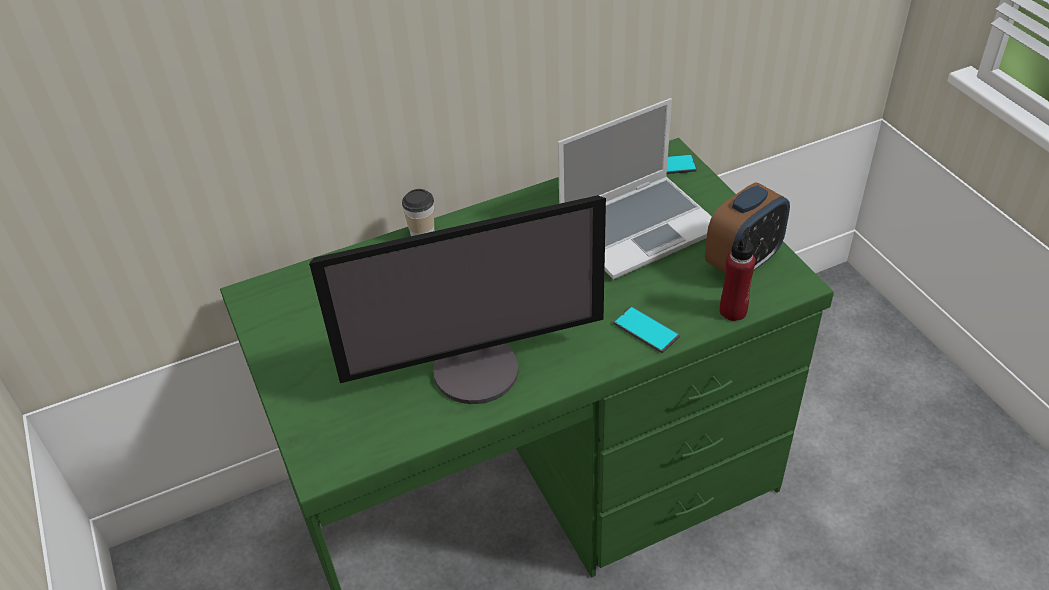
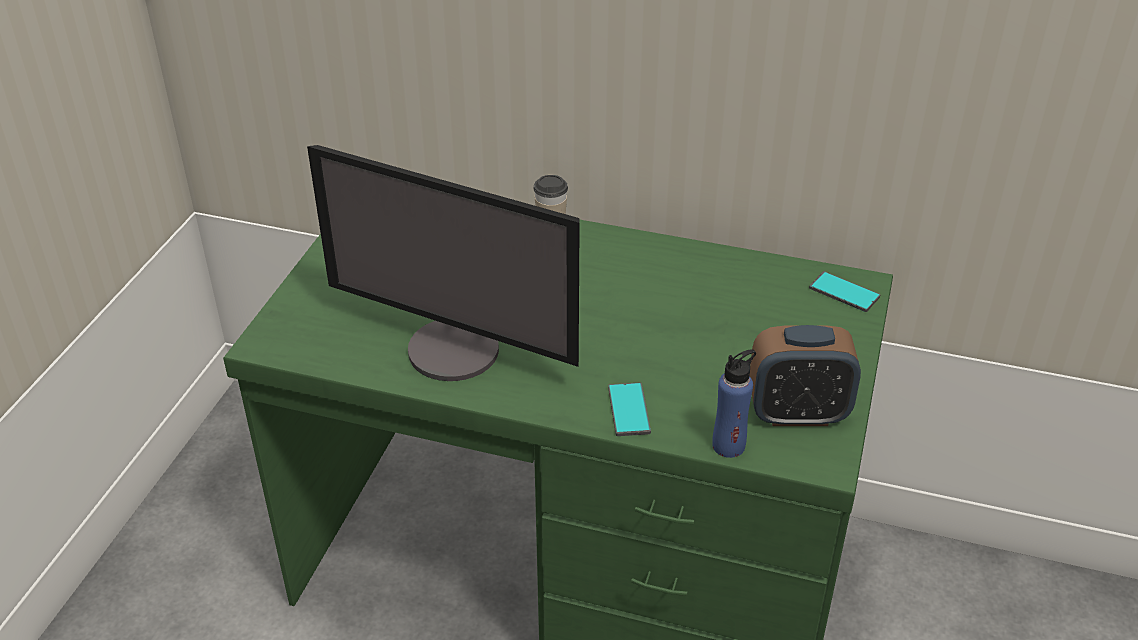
camera: 40 degrees right, 5 degrees down
laptop [558,98,712,280] -> none
red bottle [720,227,755,321] -> blue bottle [712,349,756,458]

